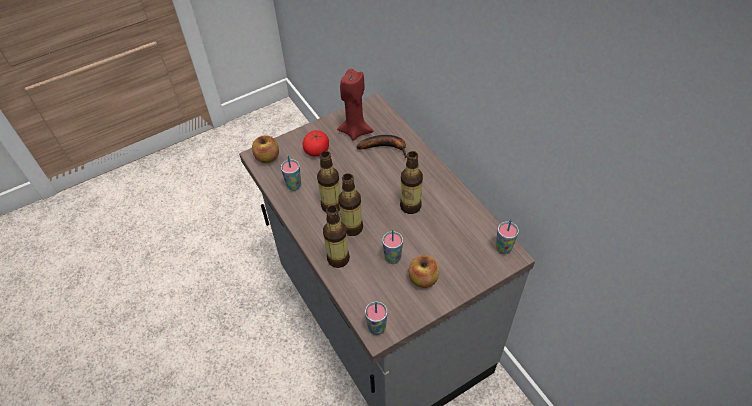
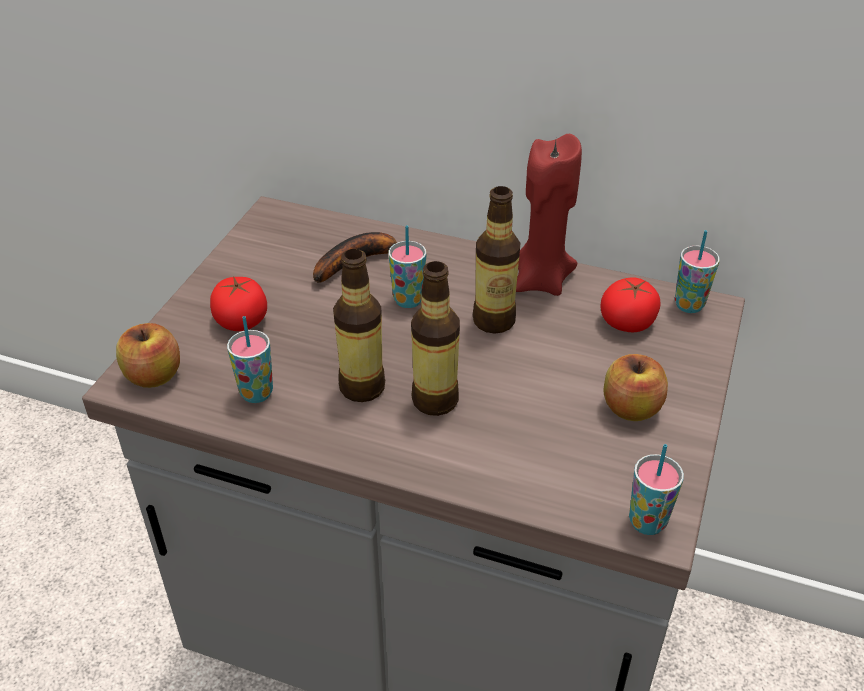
camera: 40 degrees left, 10 degrees down
bottle [323,206,350,268] -> none
red candle [337,69,374,141] -> red candle moved to [516,134,582,296]
cup [382,229,403,264] -> cup moved to [389,225,426,308]
none -> tomato [600,277,661,332]

